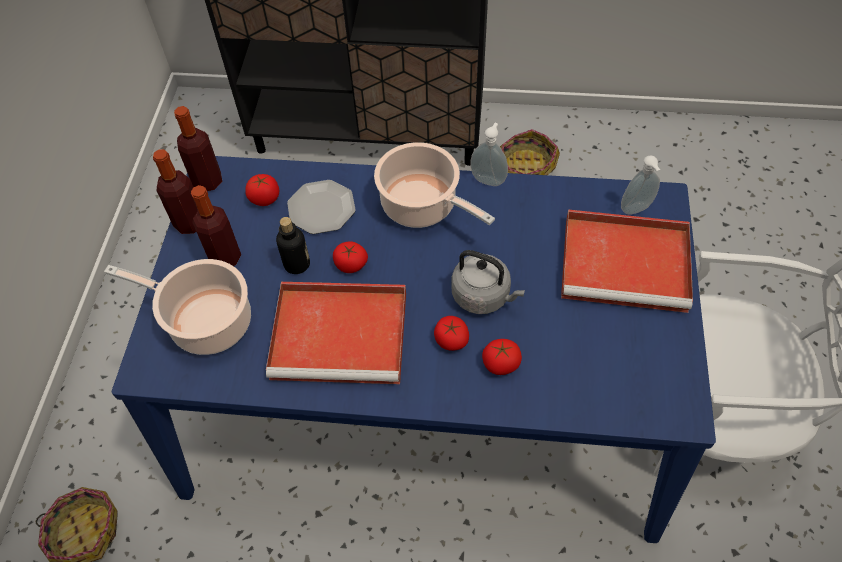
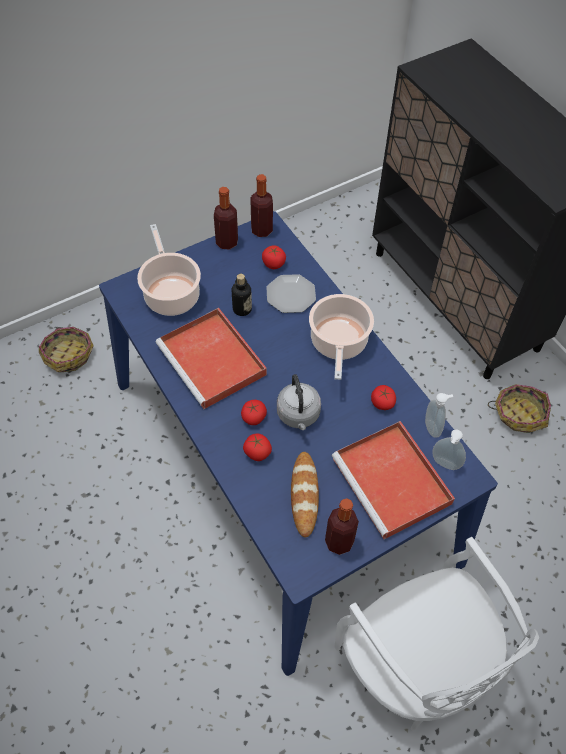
camera: 50 degrees right, 0 degrees up
bottle [191,185,241,266] -> bottle moved to [325,498,359,555]
tomato [333,241,368,273] -> tomato moved to [371,385,396,410]
soap dispenser [470,123,508,186] -> soap dispenser moved to [425,393,453,437]
none -> bread [291,452,319,538]

